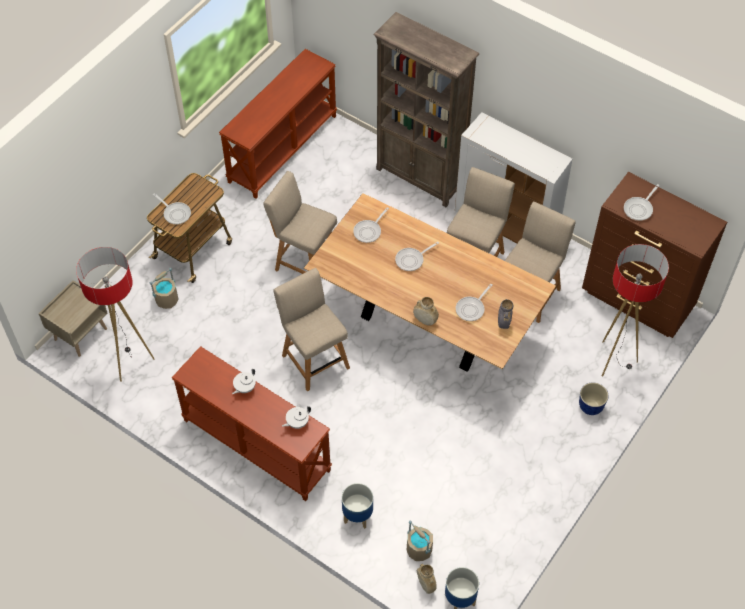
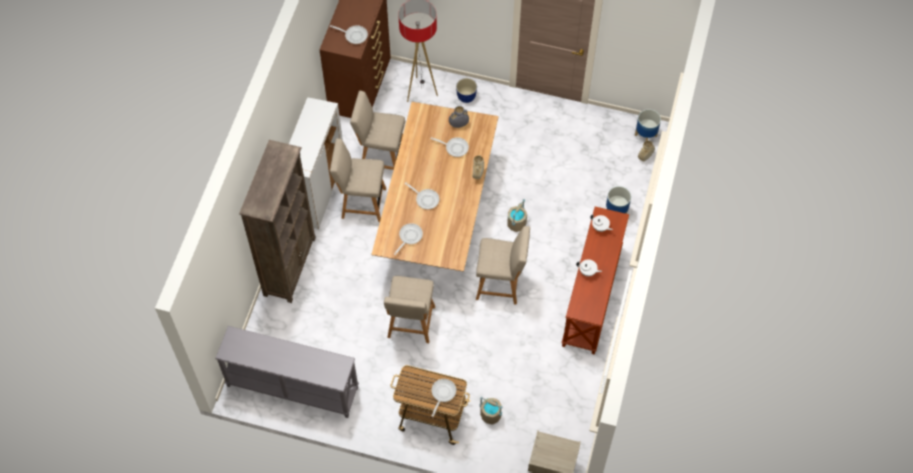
camera: 110 degrees left, 5 degrees up
floor lamp [76,247,155,382] -> none
brown console table [219,49,337,199] -> grey console table [216,326,359,418]
beige chair [273,268,350,391] -> beige chair turned 120 degrees counterclockwise [476,226,530,305]
frying pan [353,207,389,243] -> frying pan turned 75 degrees counterclockwise [394,223,423,255]
beige bucket [407,521,433,561] -> beige bucket moved to [507,199,527,232]

